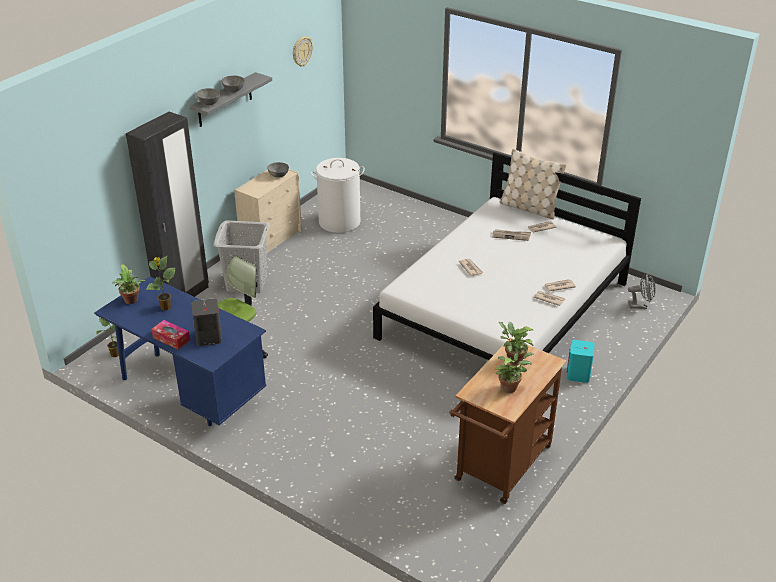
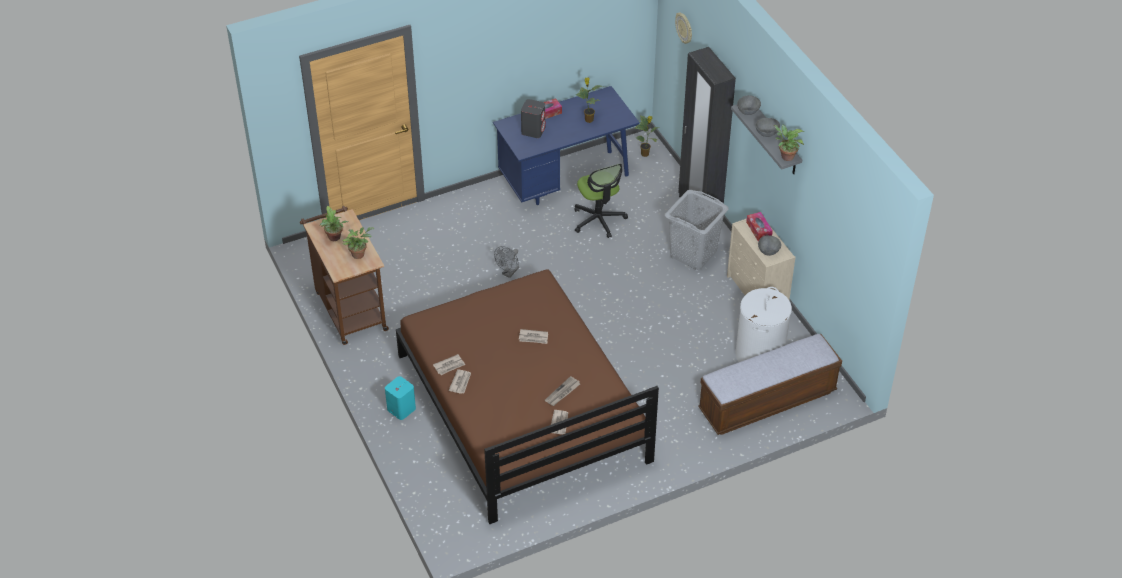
camera: 120 degrees right, 10 degrees up
potted plant [112,264,146,304] -> potted plant moved to [774,124,804,161]
wall clock [293,36,313,66] -> wall clock moved to [675,12,692,44]
white bed [373,152,641,360] -> brown bed [396,269,659,524]
beige pillow [499,149,567,219] -> none
grey fan [628,273,656,309] -> grey fan moved to [494,246,519,278]
none -> bench [698,334,842,435]
none -> tissue box [746,212,773,241]

